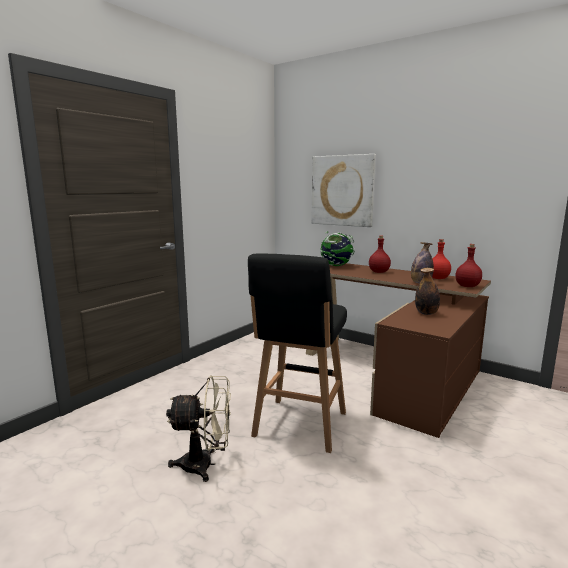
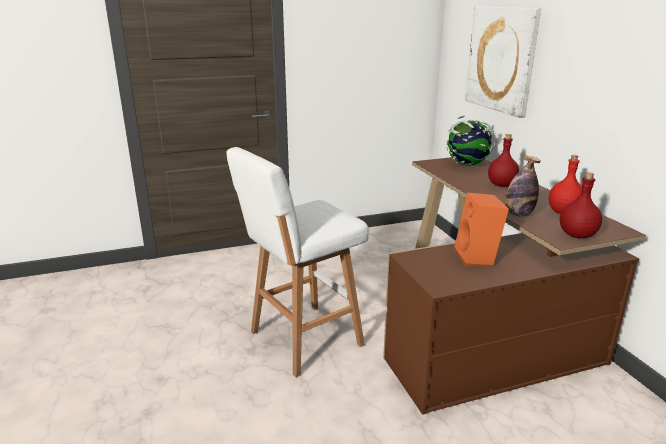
camera: 35 degrees right, 10 degrees up
beige fan [166,375,231,482] -> none
black stool [248,254,347,453] -> white stool [227,147,369,377]
bottle [415,268,440,315] -> orange speaker [454,193,509,267]

